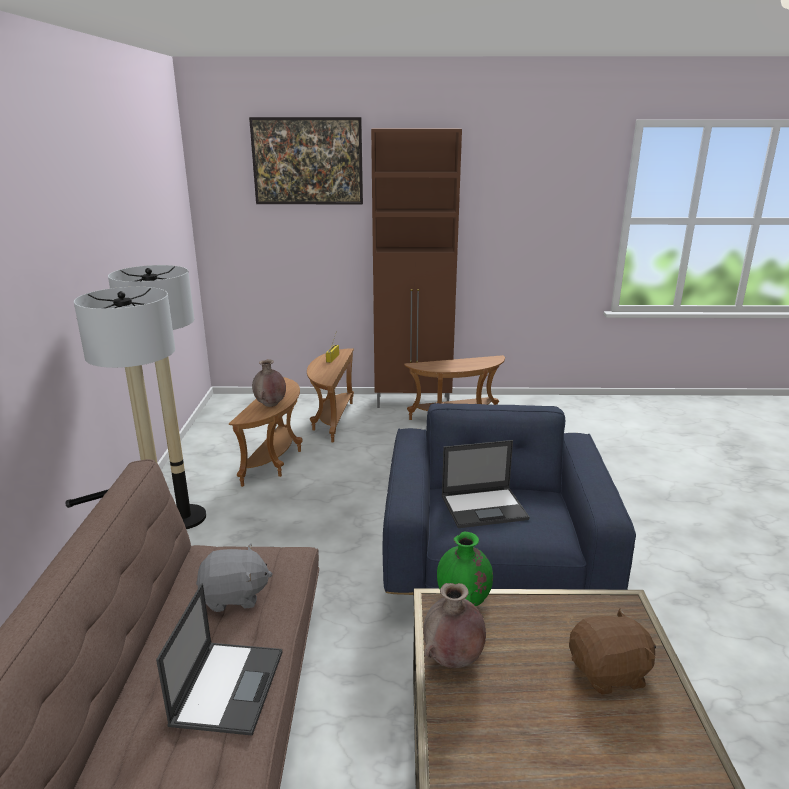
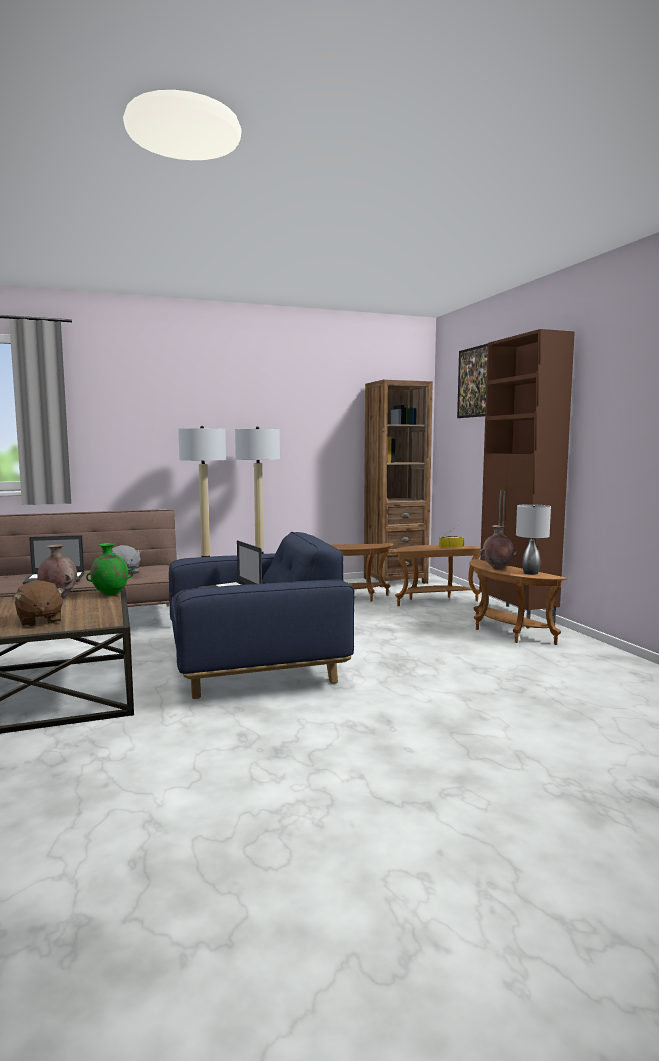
camera: 70 degrees right, 15 degrees down
brown vase [252,359,286,407] -> brown vase moved to [480,525,517,569]
none -> brown bookcase [364,380,433,587]
none -> grey table lamp [516,504,551,575]

